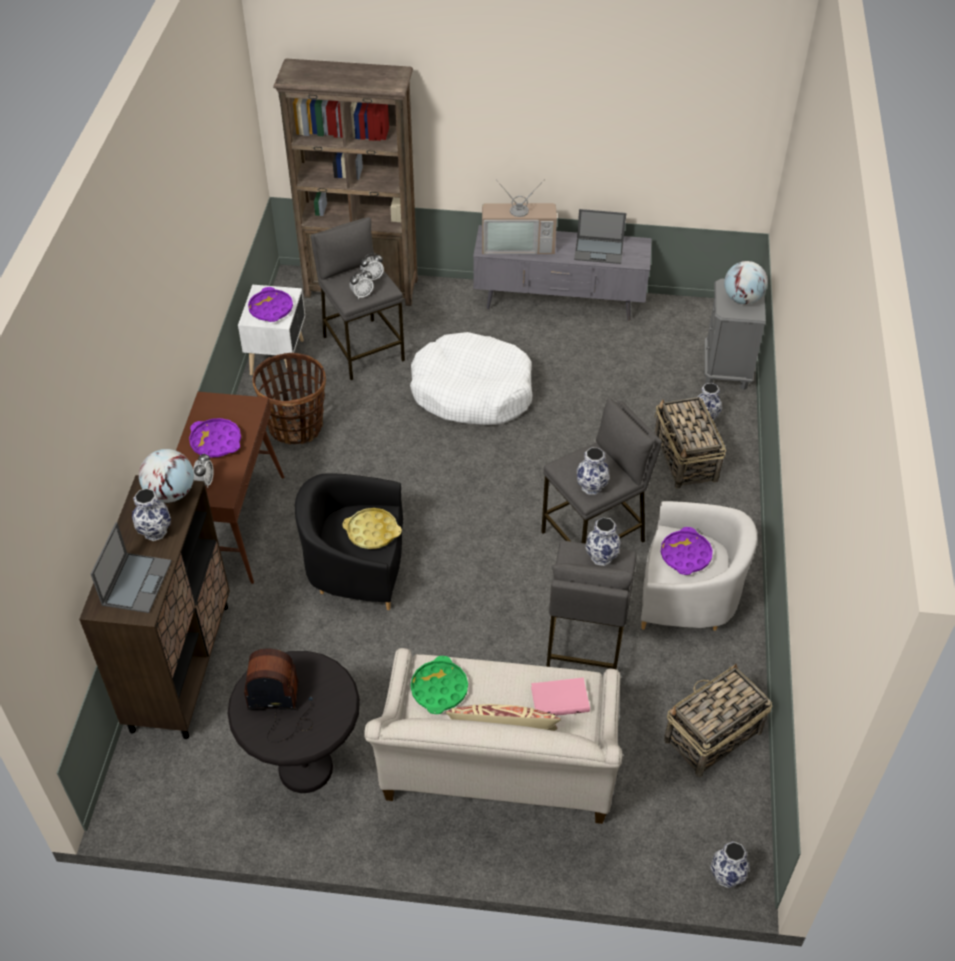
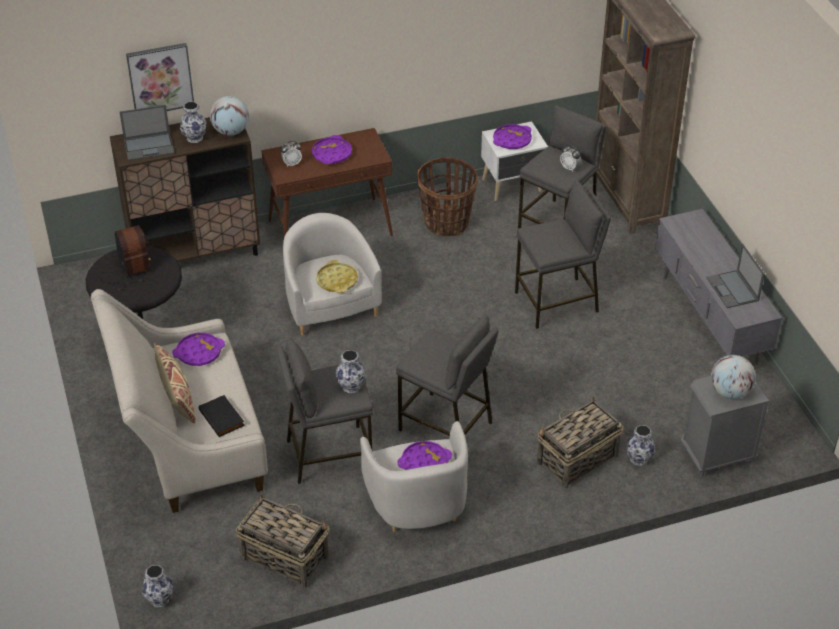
camera: 65 degrees right, 5 degrees down
black armchair [295,473,403,610] -> white armchair [283,213,382,335]
alarm clock [350,270,374,299] -> none
white dog bed [410,332,533,425] -> grey stool [515,180,611,329]
green tray [410,656,468,714] -> purple tray [172,333,225,366]
television [482,179,557,254] -> none
pink book [531,678,590,716] -> black book [199,395,245,437]
vase [577,448,609,495] -> none
none -> picture [126,43,194,111]

